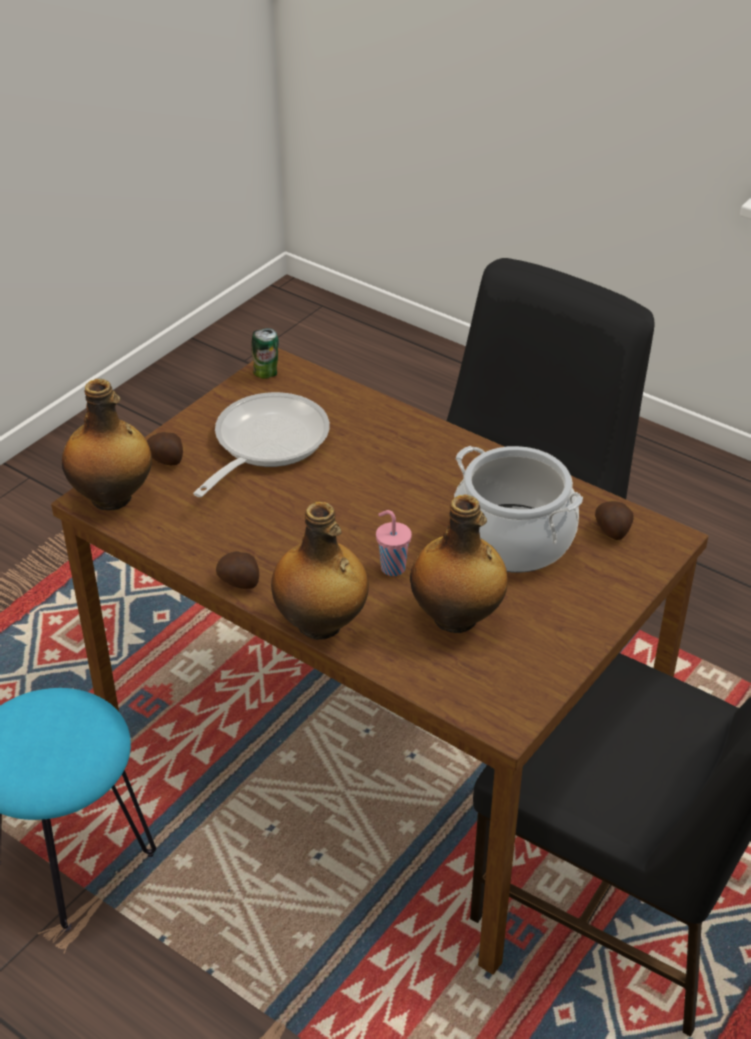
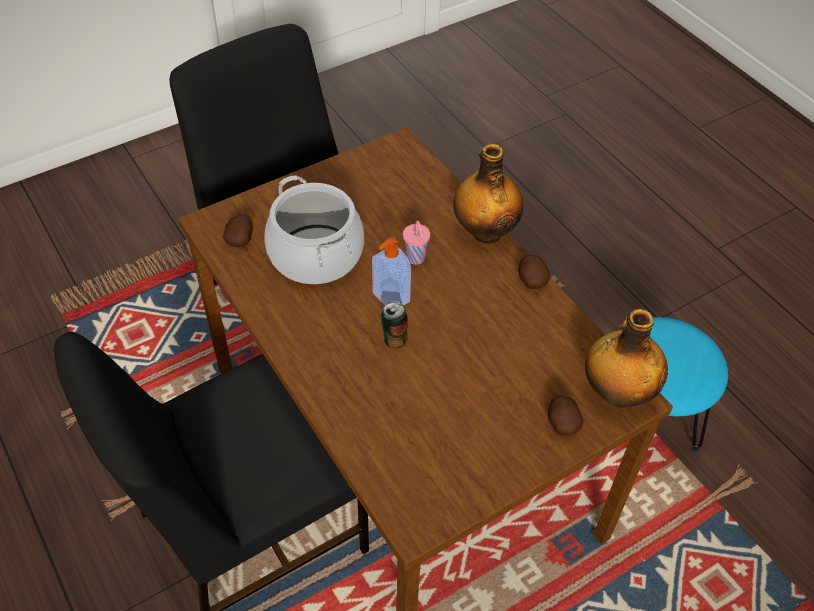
camera: 160 degrees left, 10 degrees up
frying pan [193,392,330,497] -> none
can [251,328,279,379] -> can moved to [381,300,408,348]
bottle [410,494,508,633] -> none
none -> soap dispenser [372,237,411,306]

